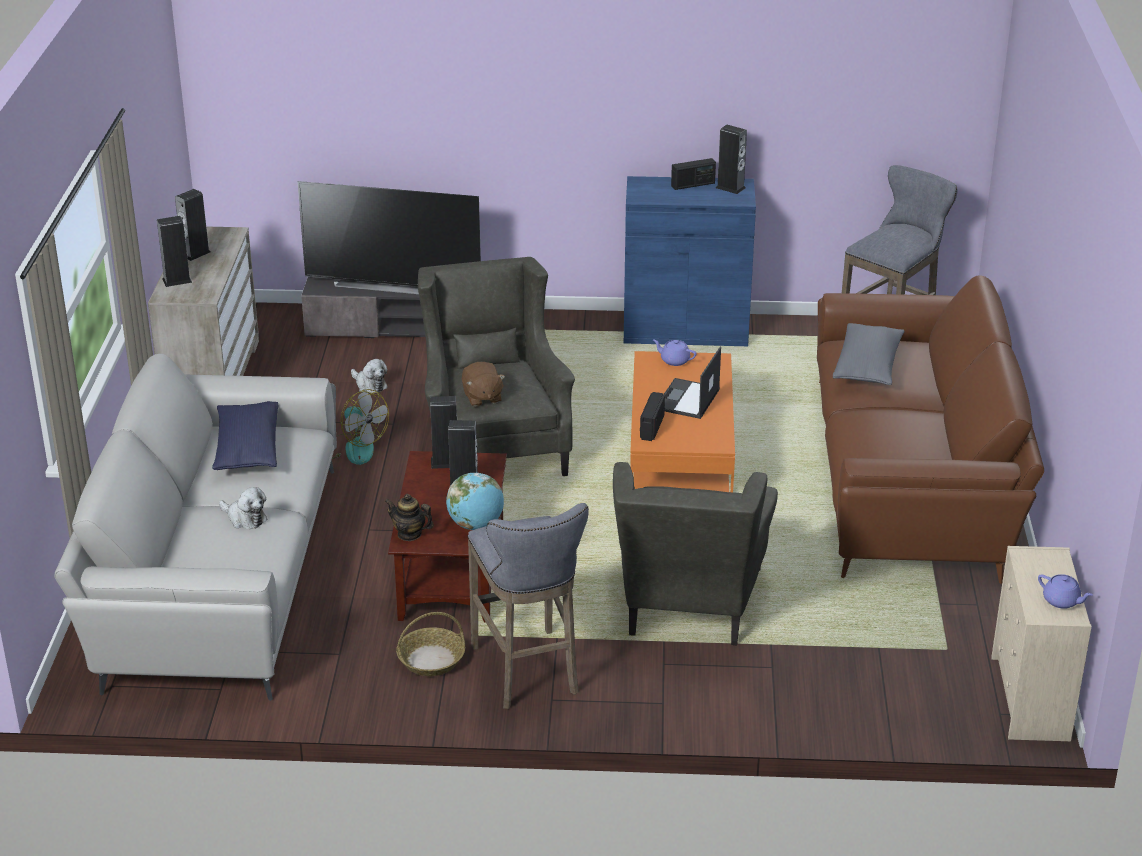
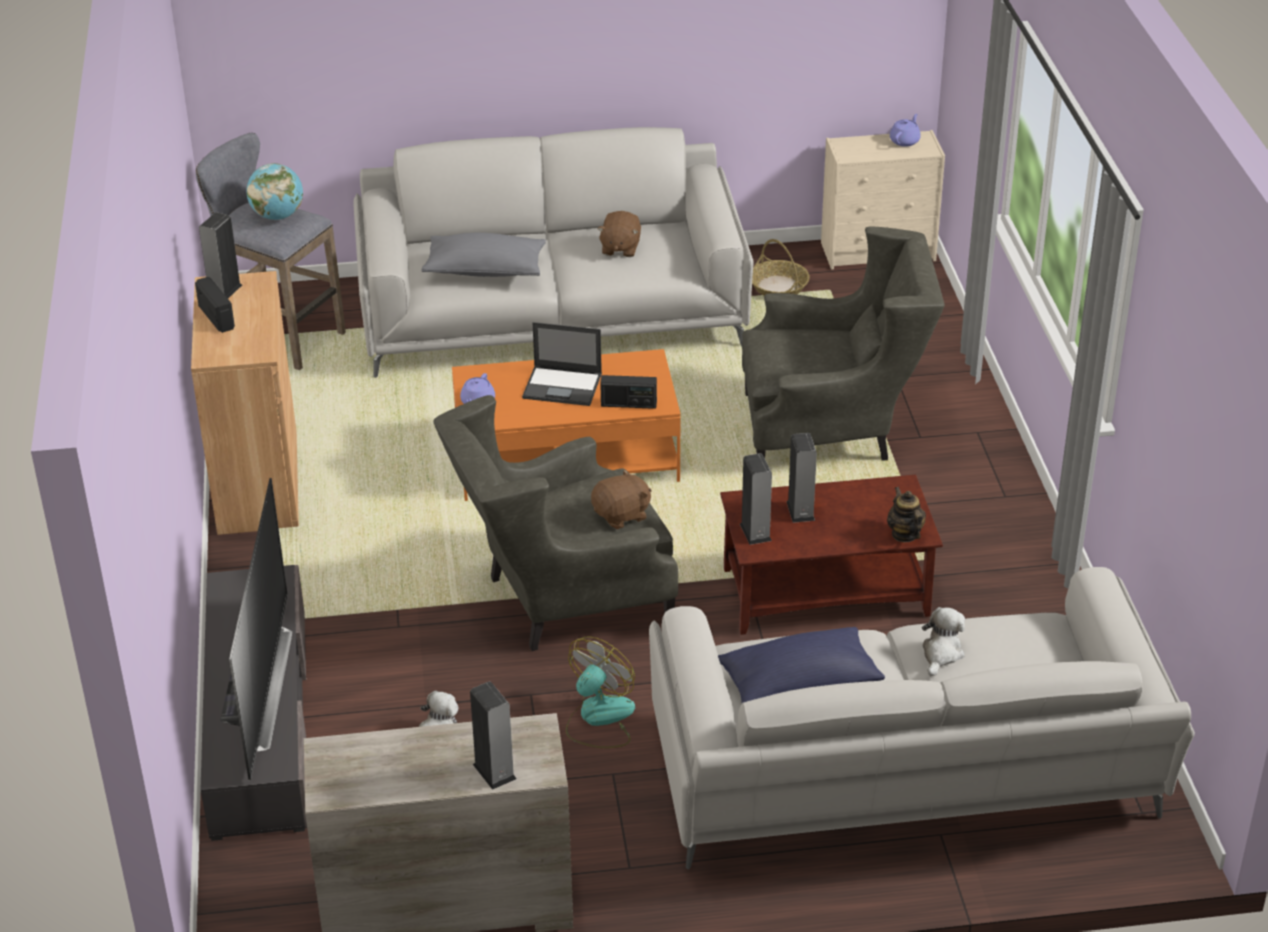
camera: 100 degrees left, 5 degrees up
speaker [175,189,211,261] -> none
teapot [385,494,434,541] -> teapot turned 150 degrees clockwise [887,487,926,542]
basket [396,612,465,676] -> basket moved to [752,239,810,296]
globe [446,473,504,530] -> globe moved to [246,163,303,220]
grey stool [468,503,589,709] -> none
blue cabinet [624,176,756,346] -> brown cabinet [191,271,299,535]
brown sofa [817,275,1044,584] -> grey sofa [353,127,754,378]
none -> brown plush toy [597,211,641,257]

